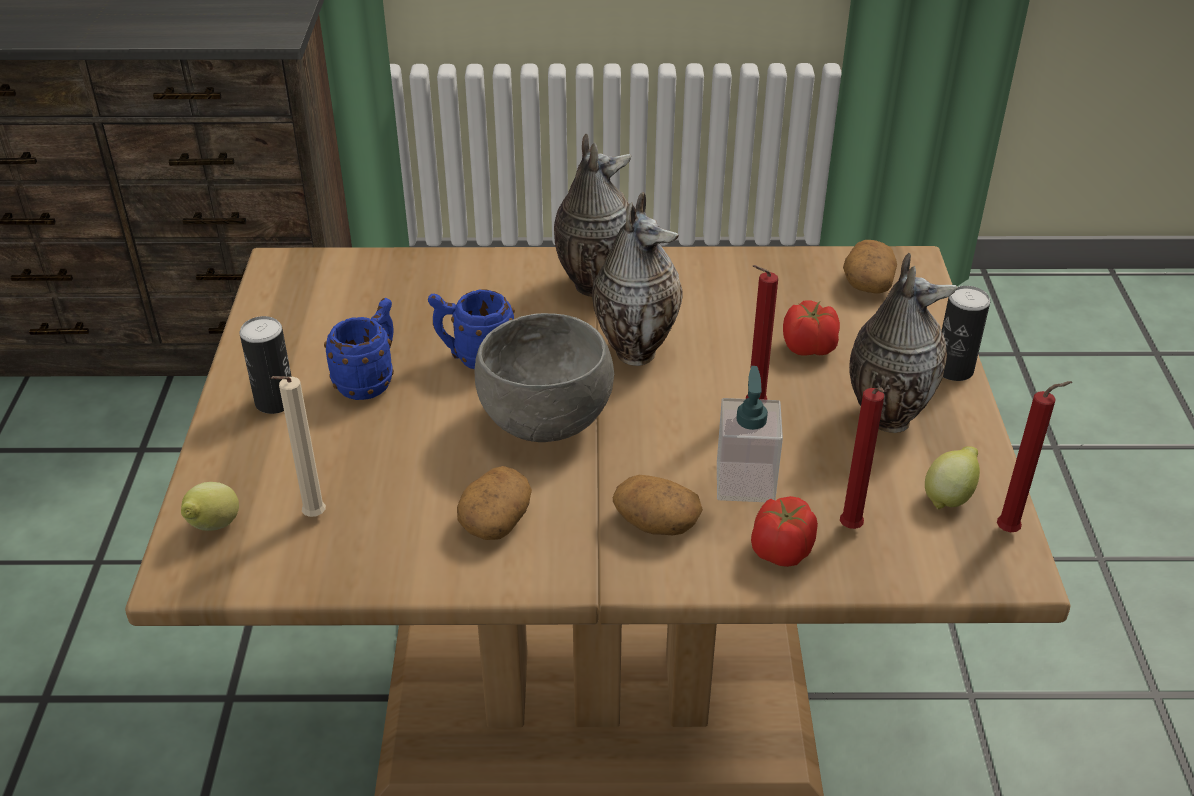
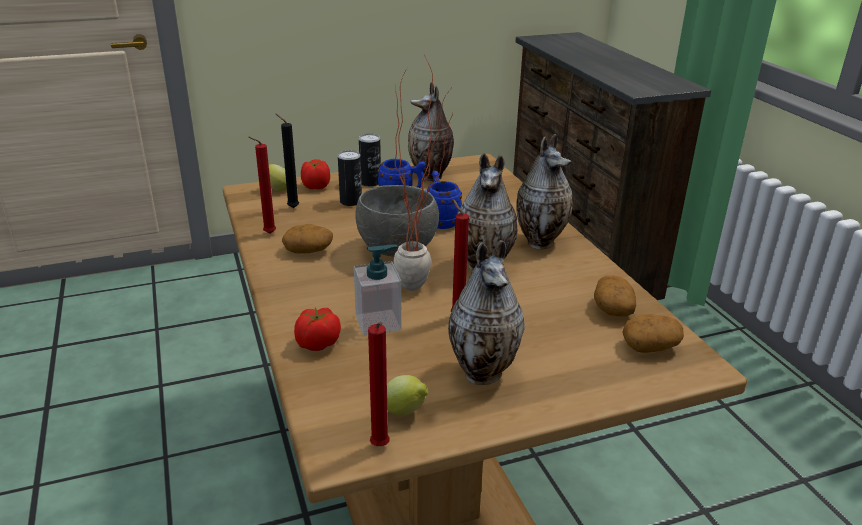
camera: 70 degrees right, 10 degrees down
beige candle [271,376,326,517] -> black candle [276,114,299,208]
potato [613,475,703,535] -> potato moved to [594,275,636,317]
tomato [783,300,840,356] -> tomato moved to [301,159,330,190]
red candle [840,387,884,529] -> red candle moved to [248,137,276,234]
can [942,286,990,381] -> can moved to [338,150,362,206]
none -> potted plant [393,55,453,291]
none -> vase [408,82,454,181]

